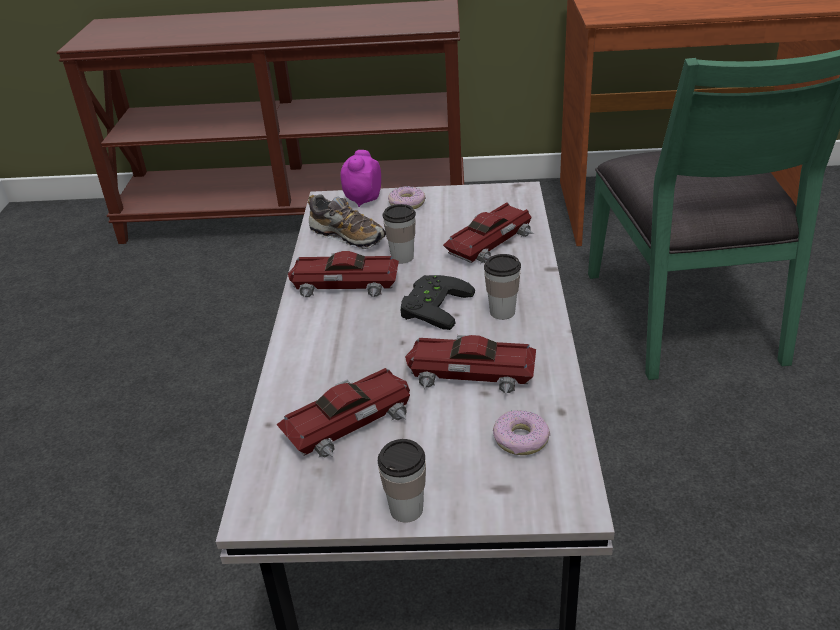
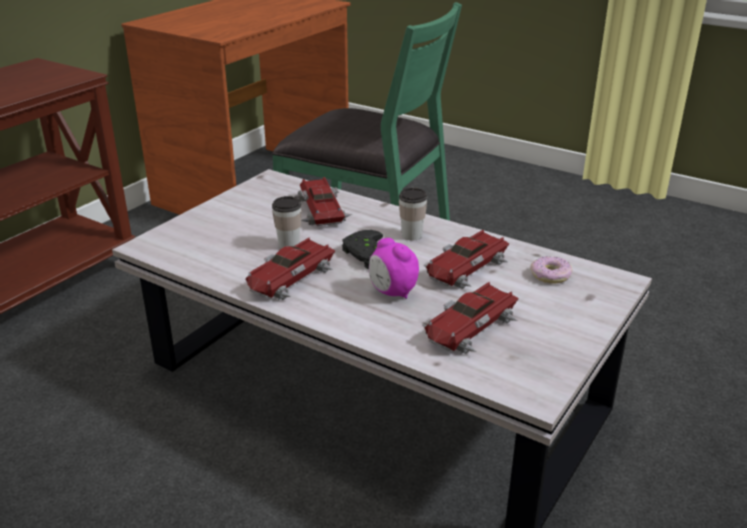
camera: 60 degrees left, 5 degrees down
toy car [276,368,410,457] -> toy car turned 135 degrees counterclockwise [423,282,519,355]
shoe [308,194,386,249] -> none
alarm clock [340,150,381,207] -> alarm clock moved to [369,238,419,299]
cup [378,439,426,523] -> none
donut [388,186,426,209] -> none

